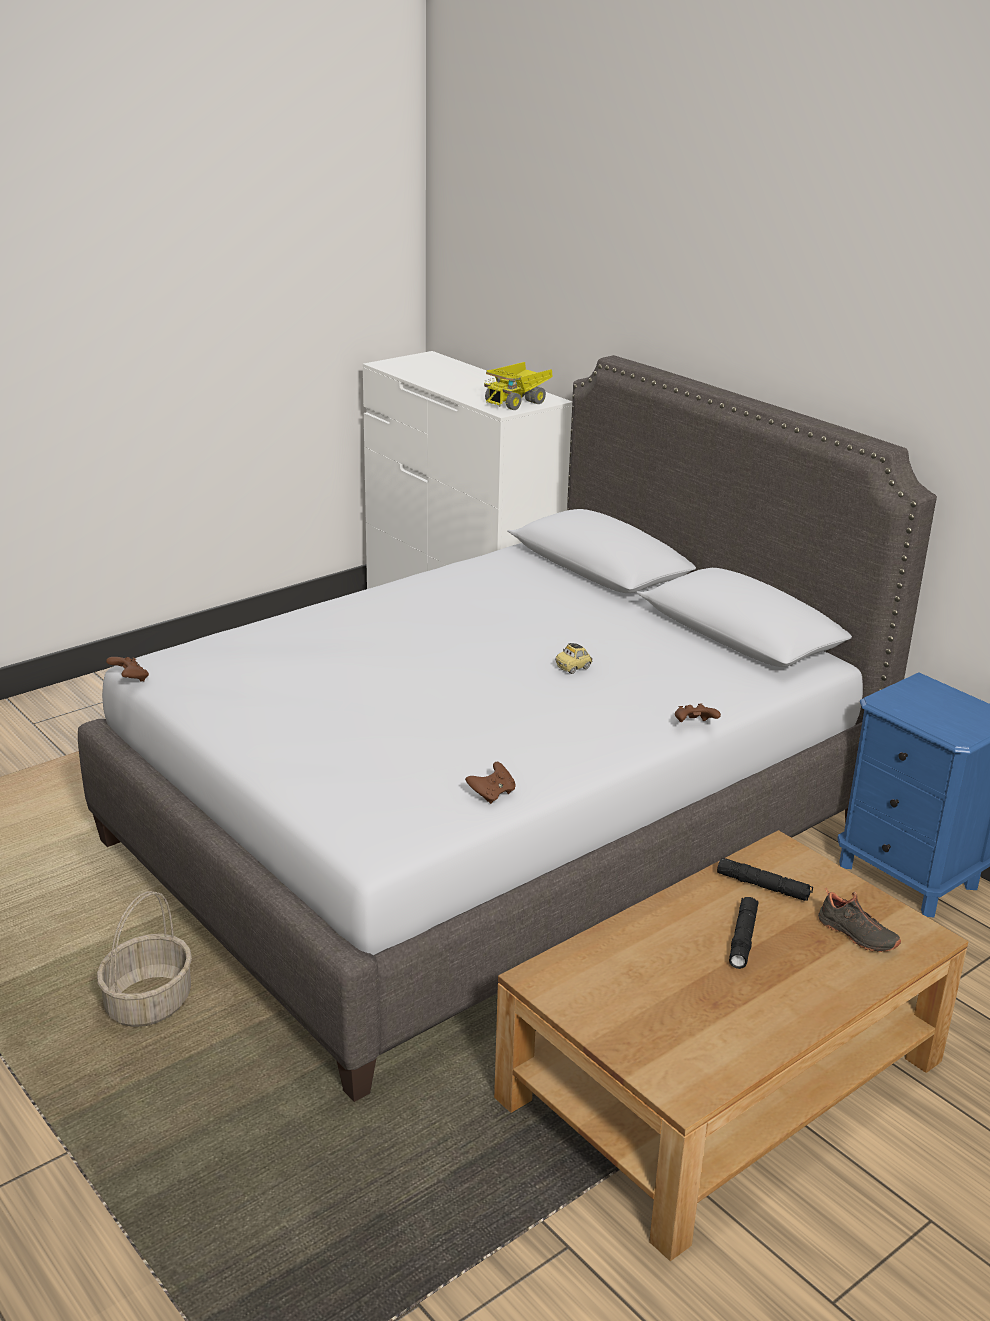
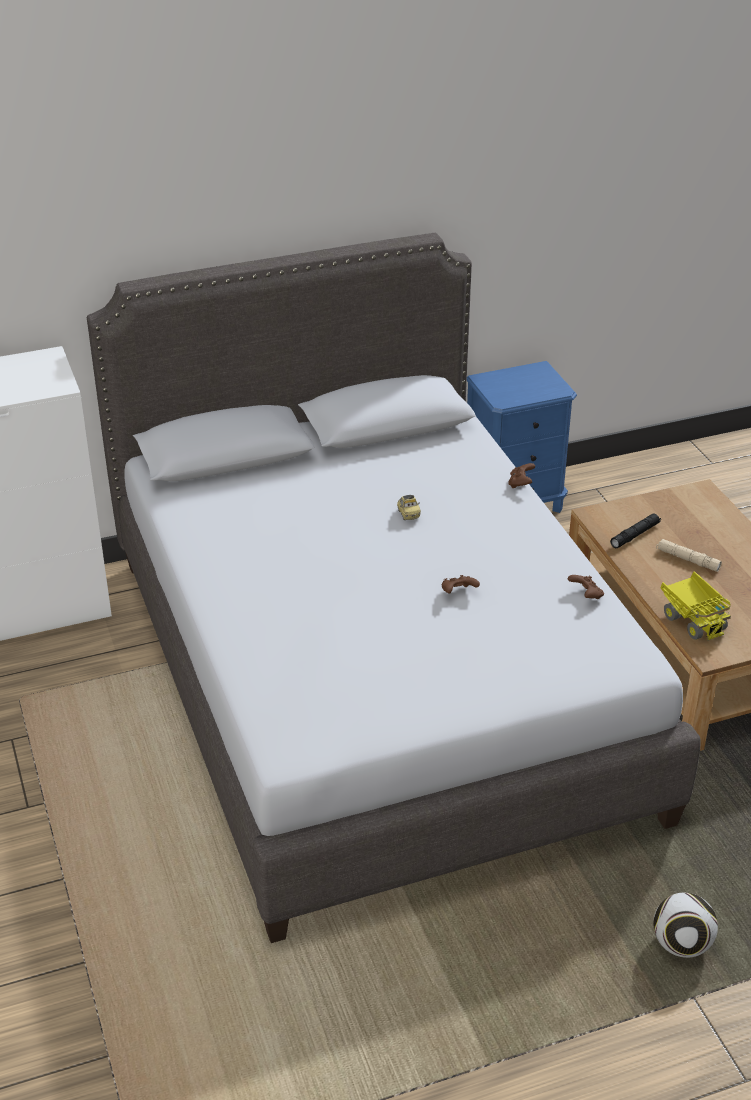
camera: 70 degrees left, 10 degrees up
basket [97,891,192,1027] -> none
brown game controller [106,657,149,682] -> brown game controller moved to [442,575,480,593]
toy truck [484,362,553,410] -> toy truck moved to [661,571,731,641]
black flashlight [729,897,758,969] -> beige flashlight [656,539,722,572]
black shoe [818,888,901,952] -> none
none -> football [653,893,718,958]

